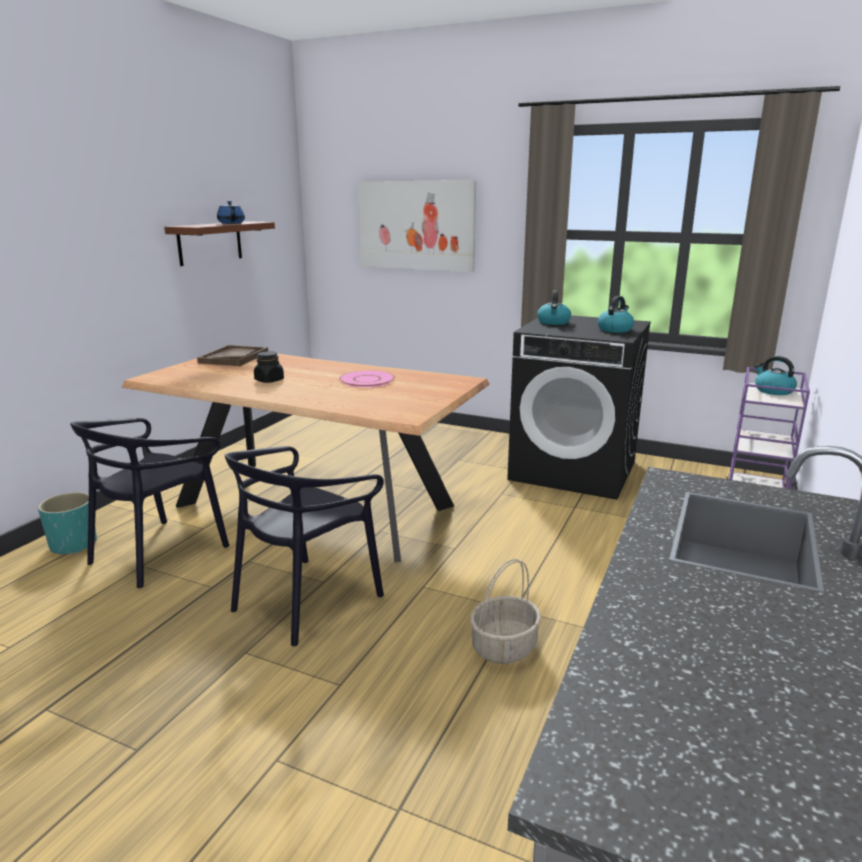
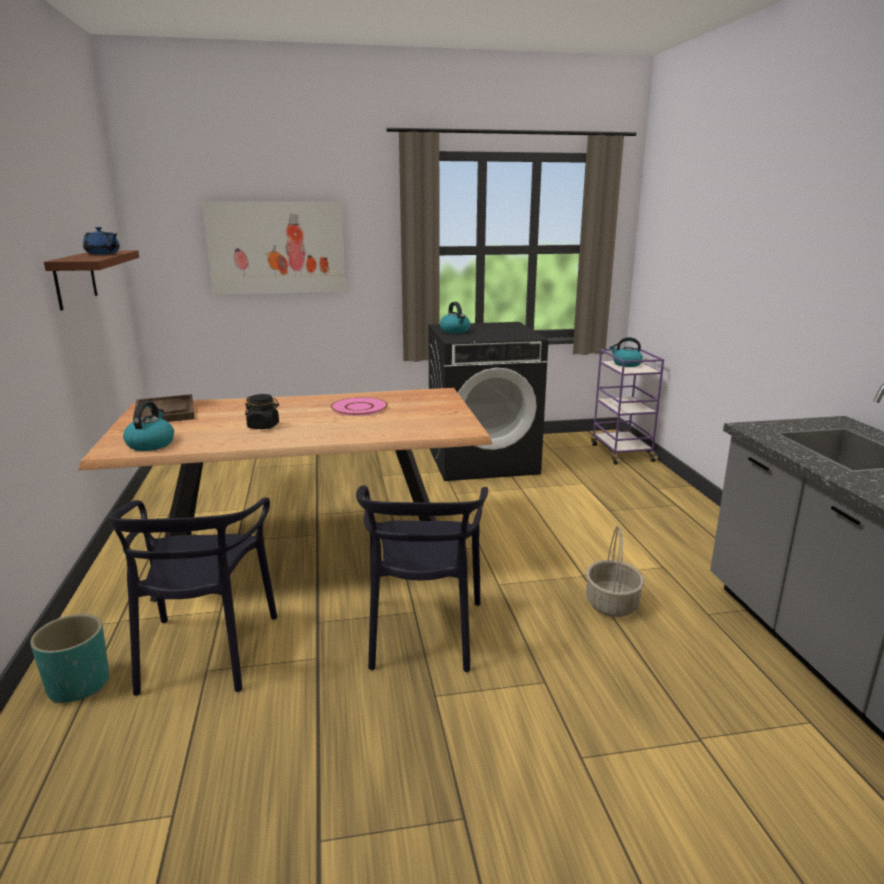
camera: 35 degrees left, 0 degrees up
kettle [598,296,634,333] -> kettle moved to [123,401,174,451]

